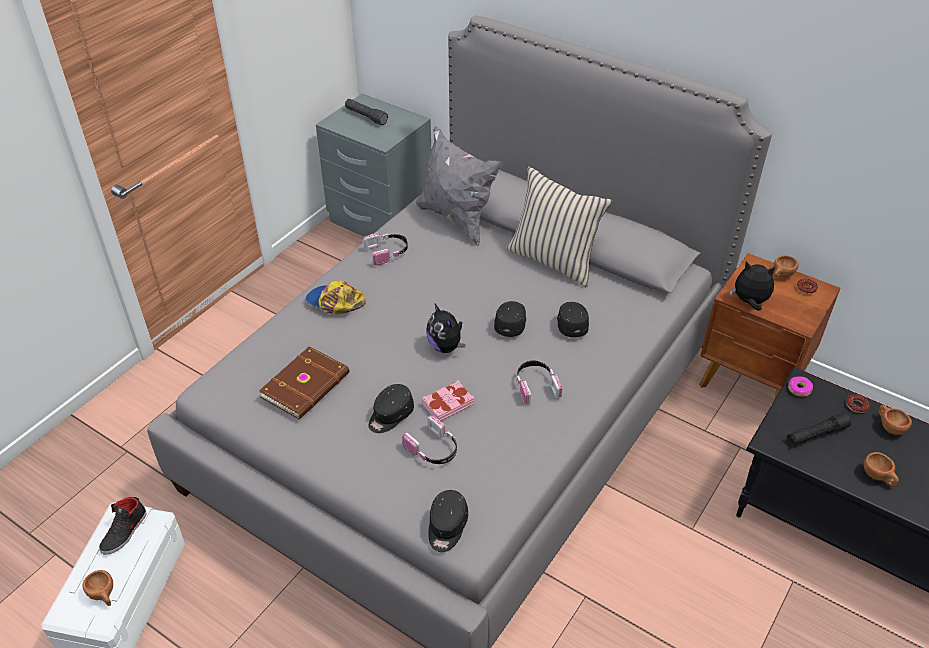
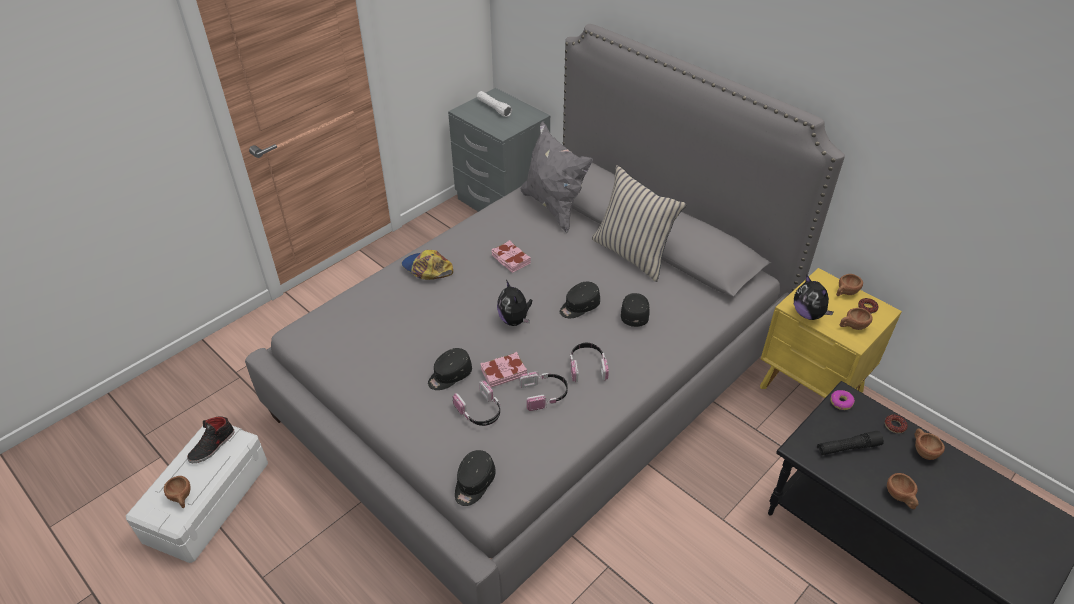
camera: 10 degrees right, 0 degrees up
brown book [259,346,350,420] -> none
black flashlight [345,99,388,125] -> white flashlight [477,91,512,117]
headphones [363,233,408,266] -> headphones moved to [520,371,568,411]
black cap [494,301,526,337] -> black cap turned 150 degrees counterclockwise [560,281,600,318]
brown nightstand [699,253,841,398] -> yellow nightstand [760,268,902,398]
plush toy [730,261,775,310] -> plush toy turned 150 degrees counterclockwise [794,275,834,320]
none -> pink book [491,240,531,273]
none -> brown cup [840,308,873,330]

